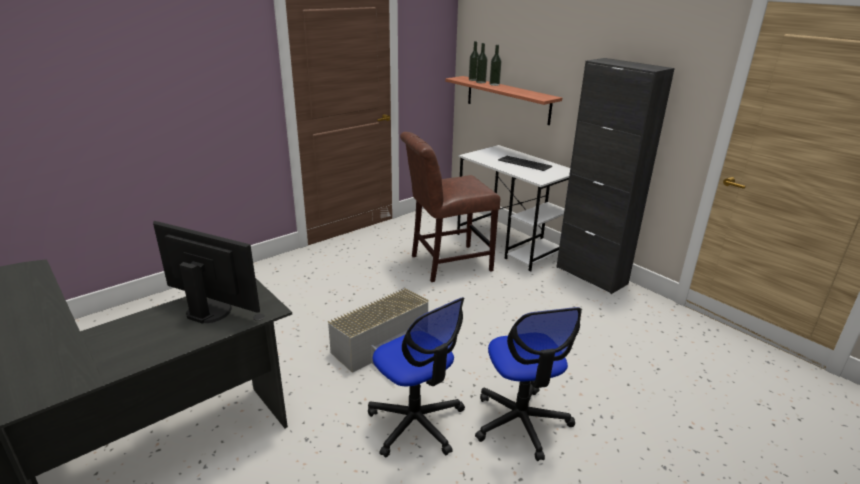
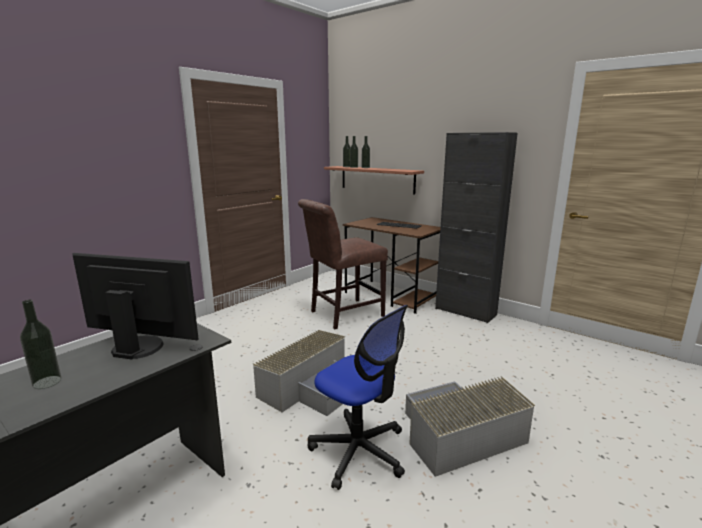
camera: 10 degrees left, 10 degrees down
white desk [457,145,570,272] -> brown desk [343,217,441,314]
office chair [475,307,582,461] -> grey storage box [405,376,535,477]
none -> bottle [20,300,61,389]

